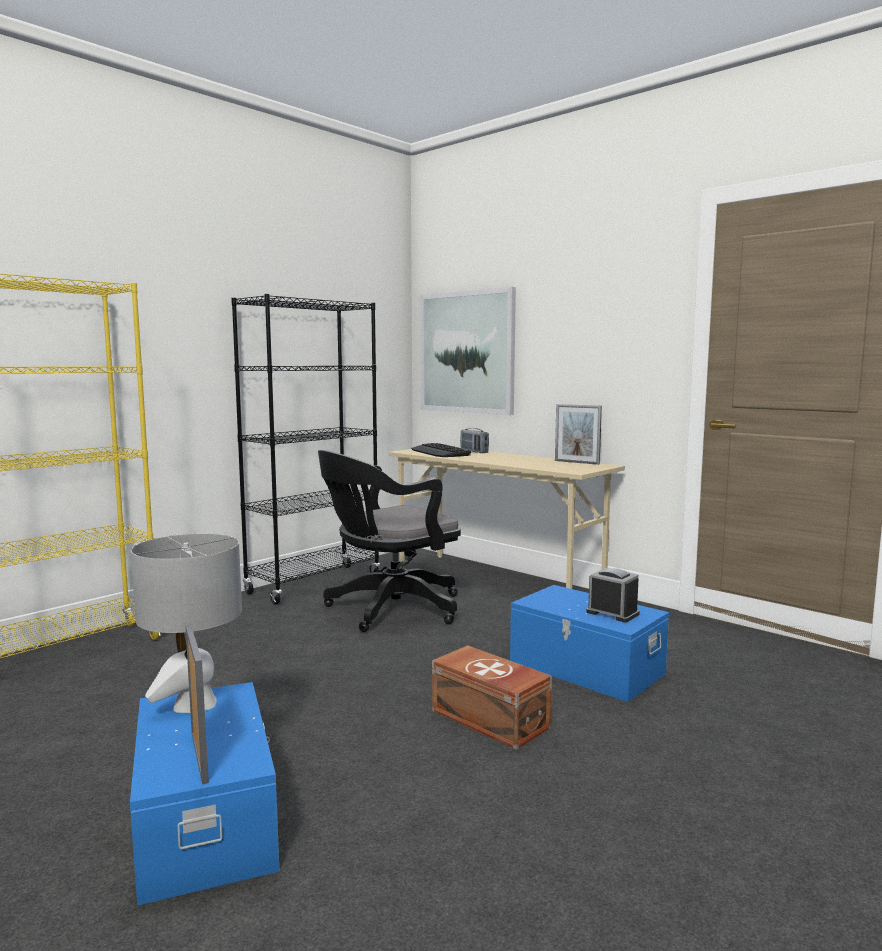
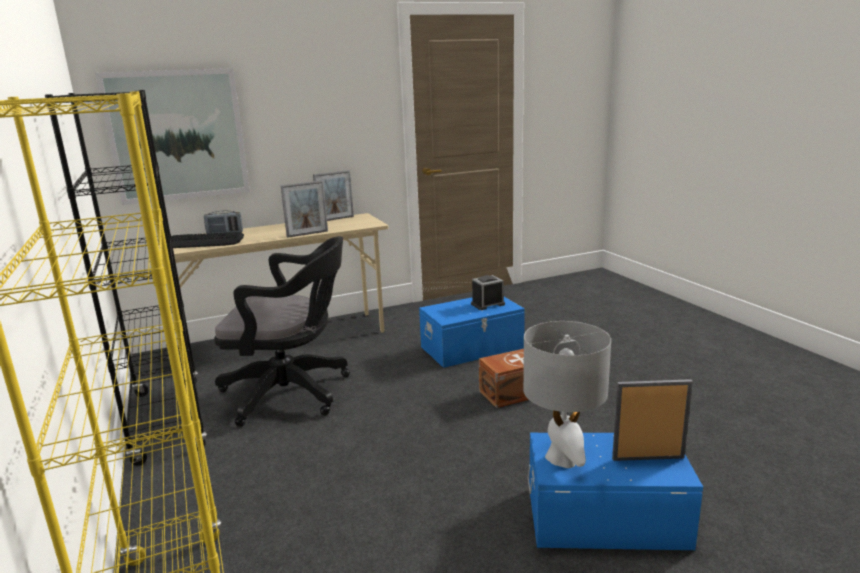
camera: 65 degrees left, 10 degrees up
black office chair [318,450,461,632] -> black office chair turned 75 degrees counterclockwise [214,236,350,427]
none -> picture frame [281,180,328,238]

